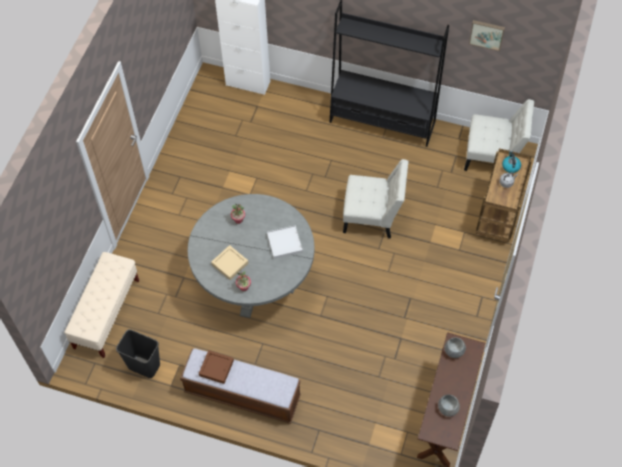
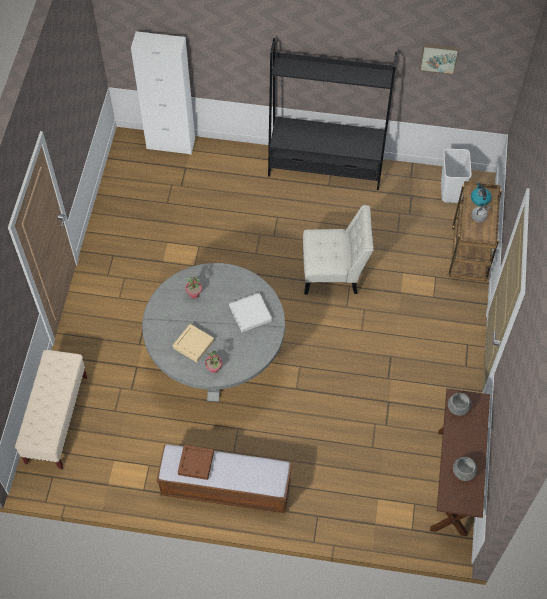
camera: 10 degrees left, 0 degrees up
black trash can [116,329,160,378] -> none
white chair [464,99,534,171] -> white trash can [441,149,472,203]

